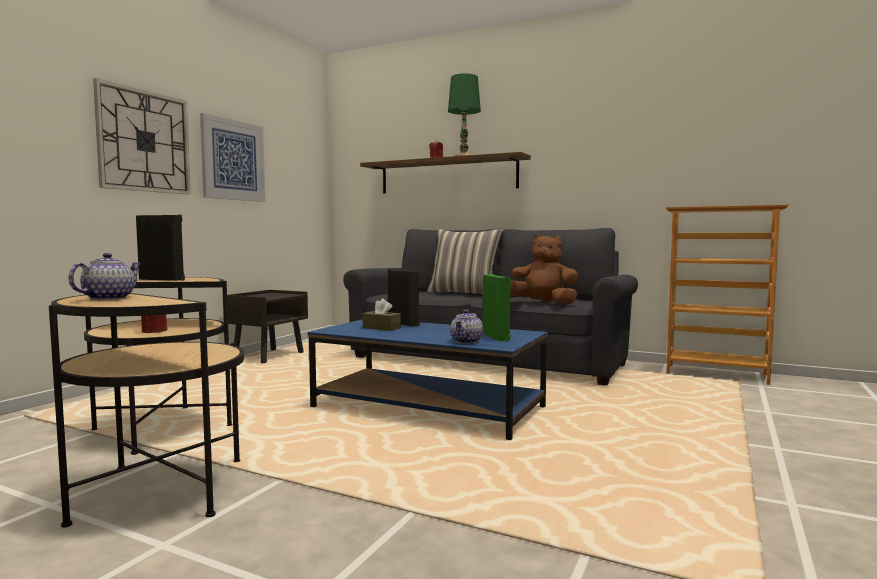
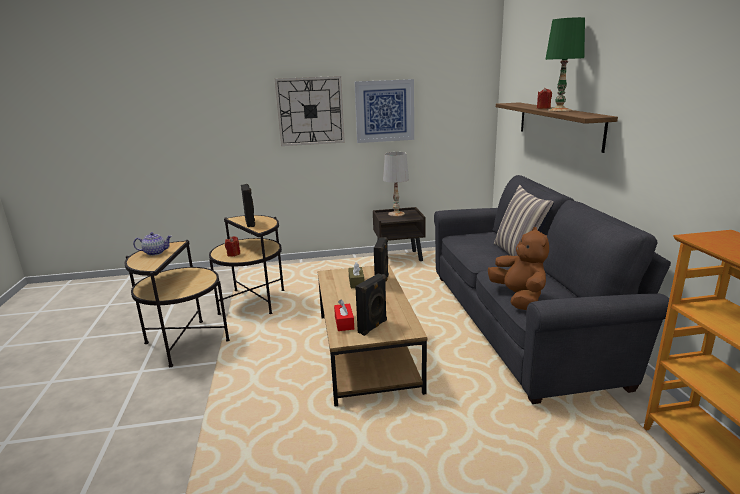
camera: 55 degrees right, 15 degrees up
blue coffee table [308,319,548,440] -> brown coffee table [318,264,427,407]
teapot [450,310,483,344] -> red tissue box [334,299,354,331]
green speaker [483,274,511,342] -> black speaker [355,274,387,336]
none -> white table lamp [383,152,409,217]

